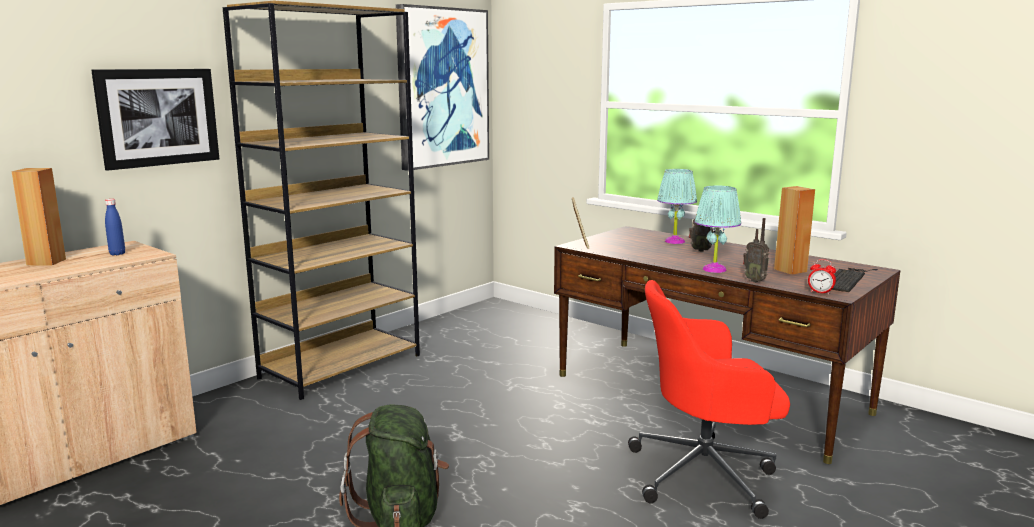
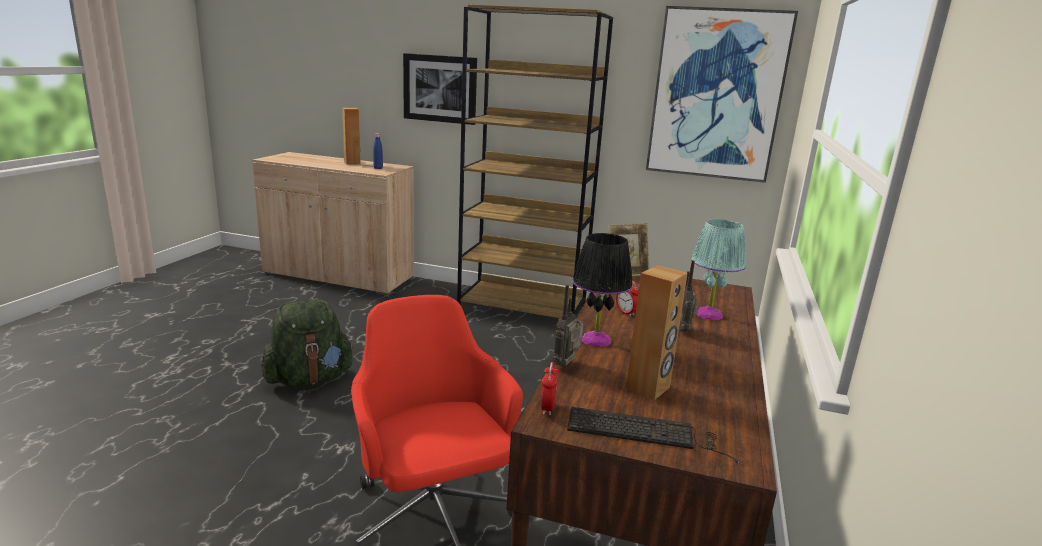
camera: 65 degrees right, 5 degrees up
turquoise table lamp [695,185,741,273] -> black table lamp [573,233,632,347]
none -> alarm clock [616,281,639,317]

